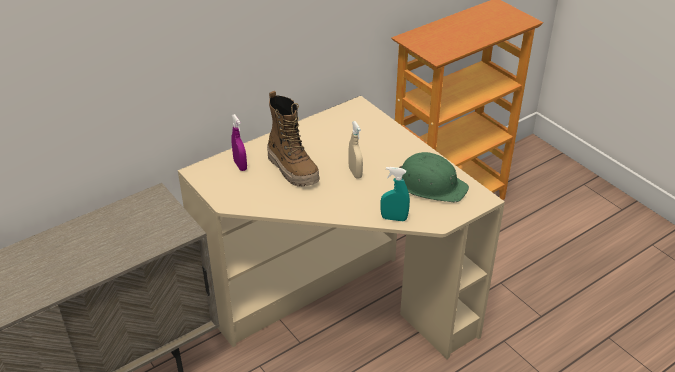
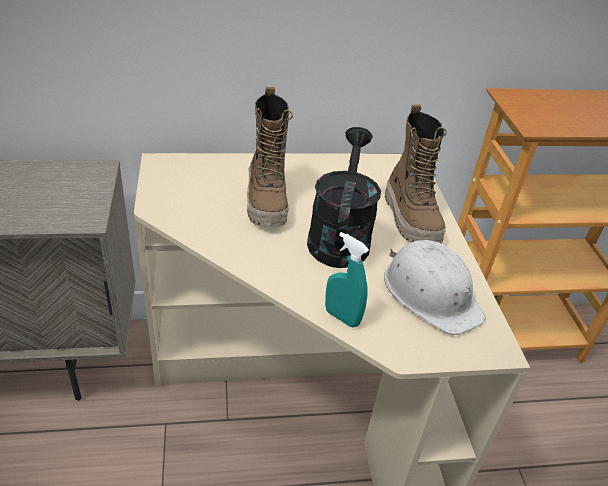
camera: 25 degrees right, 0 degrees up
purple spray bottle [231,114,247,171] -> none
beige spray bottle [348,121,363,179] -> black watering can [307,127,381,268]
green hard hat [399,152,469,202] -> white hard hat [384,240,486,335]
none -> boot [385,104,447,243]

